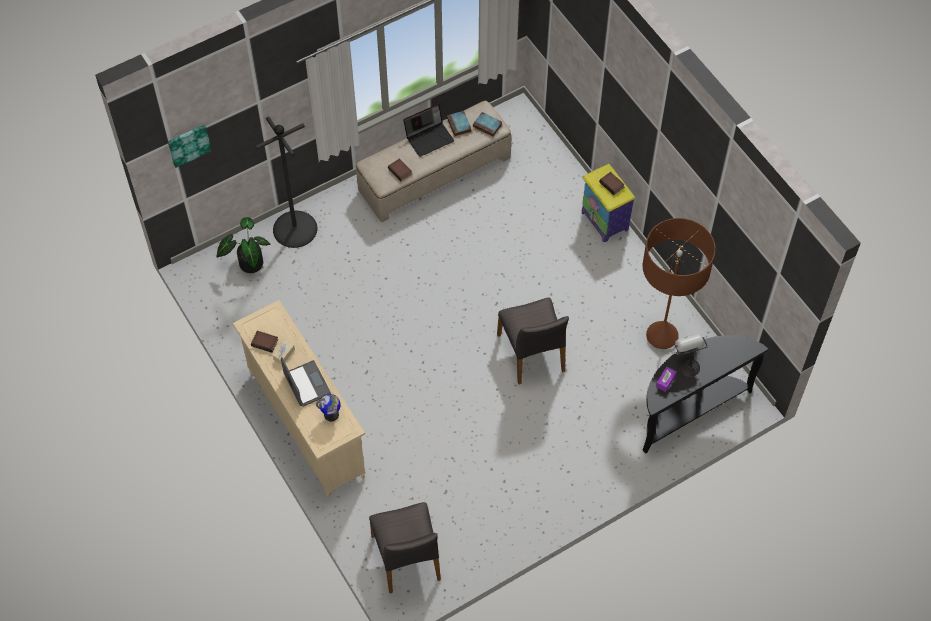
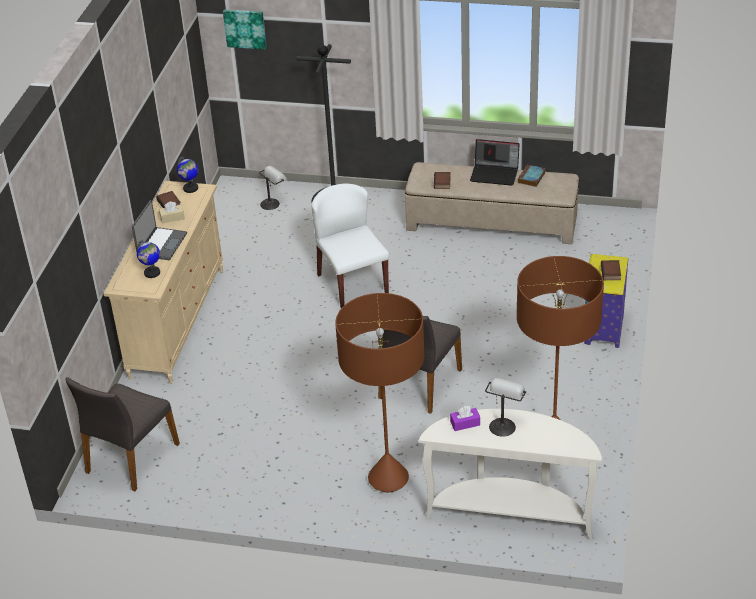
camera: 45 degrees right, 20 degrees down
potted plant [216,217,271,273] -> table lamp [259,166,287,210]
book [473,112,502,137] -> none
black console table [642,335,769,454] -> white console table [419,409,602,538]
none -> globe [177,157,198,193]
none -> white chair [312,183,389,308]
none -> brown floor lamp [335,293,424,492]

